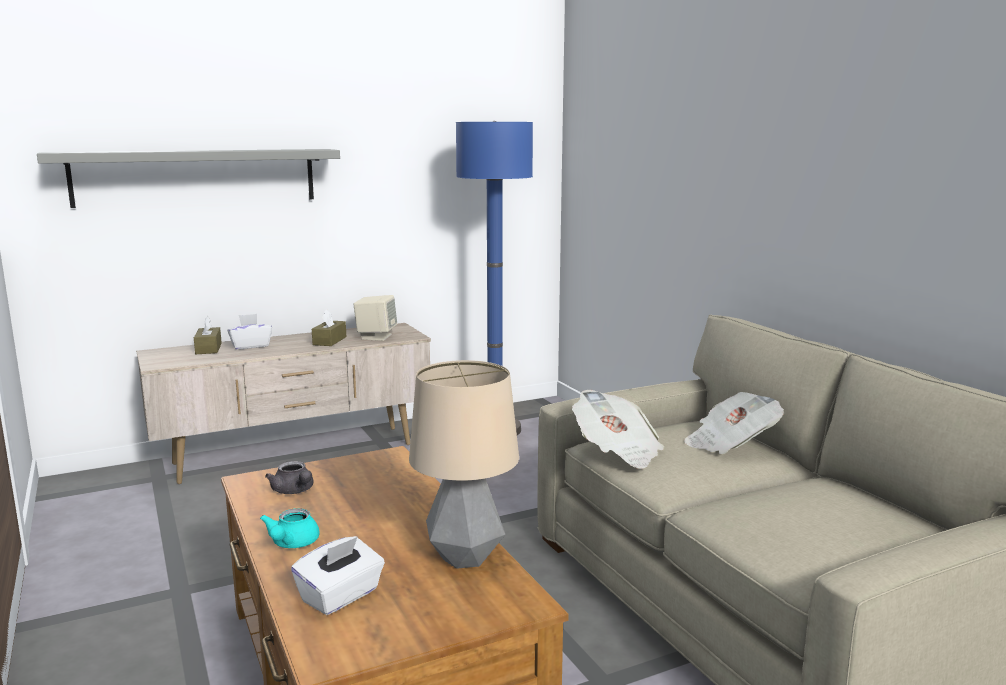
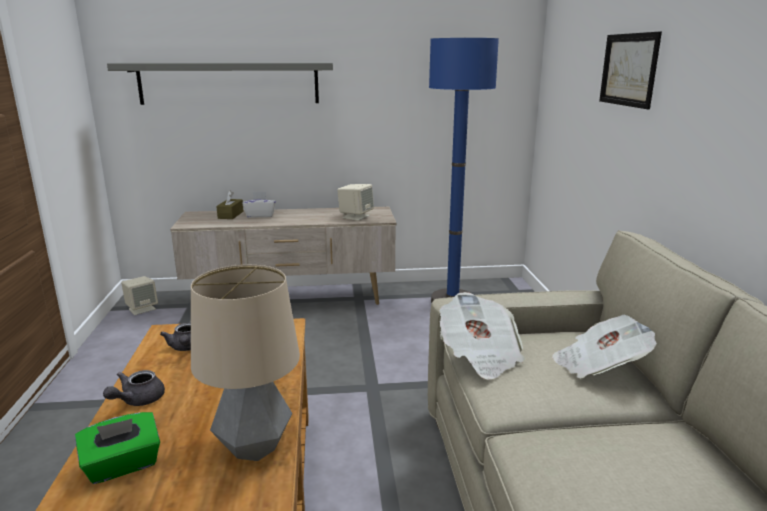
camera: 20 degrees right, 5 degrees up
turquoise teapot [260,508,320,548] -> grey teapot [103,370,165,406]
white tissue box [291,536,385,615] -> green tissue box [75,412,160,484]
brown tissue box [312,309,346,346] -> none
none -> beige speaker [121,276,158,315]
none -> picture [599,32,662,109]

